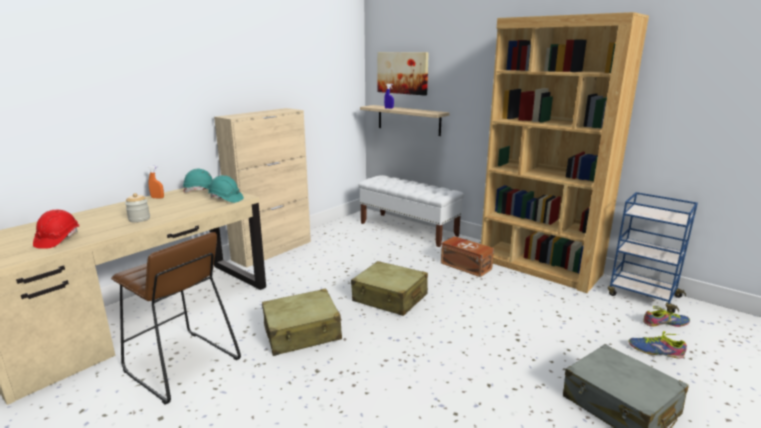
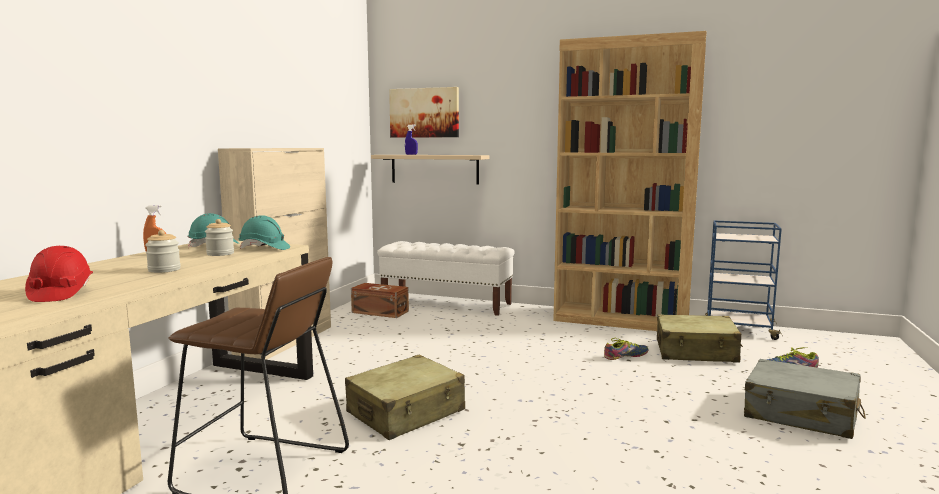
camera: 20 degrees left, 10 degrees down
beige suitcase [351,261,428,316] -> beige suitcase moved to [657,314,743,362]
brown storage box [441,236,494,277] -> brown storage box moved to [351,283,409,318]
shoe [643,306,690,327] -> shoe moved to [604,338,649,360]
none -> jar [205,219,234,256]

